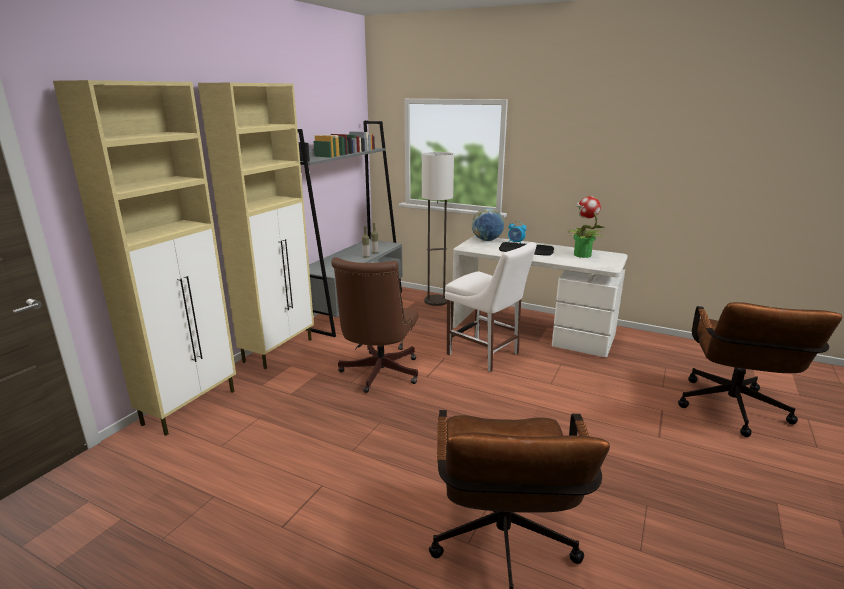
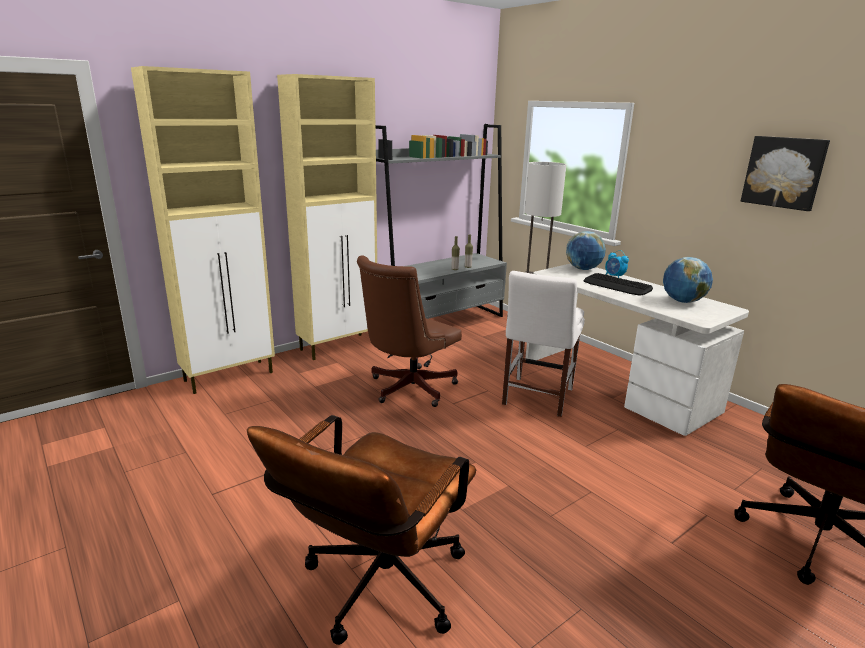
camera: 25 degrees right, 0 degrees up
white chair [445,242,536,372] -> white chair turned 45 degrees clockwise [502,271,585,417]
potted plant [570,196,604,258] -> globe [663,257,713,303]
none -> picture [741,136,830,211]

